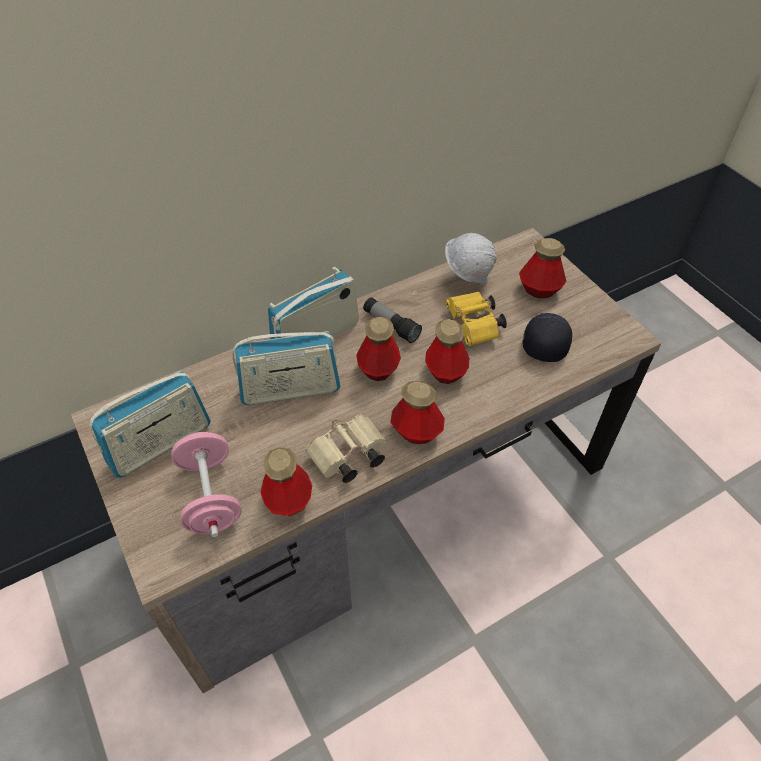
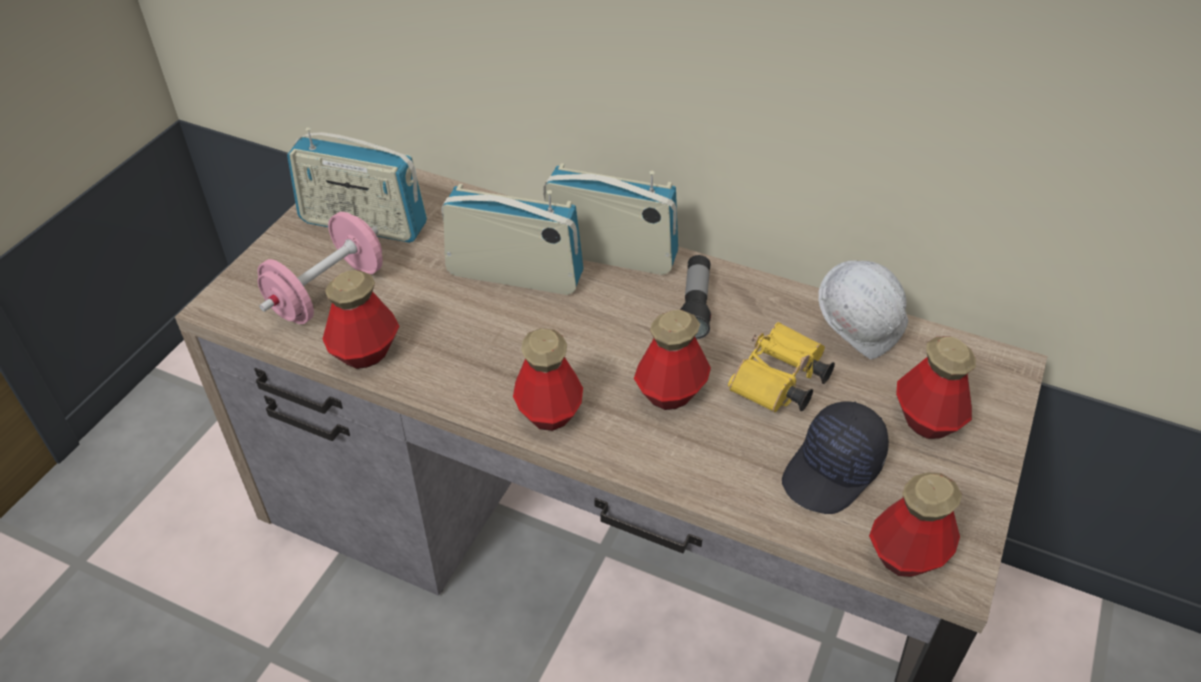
camera: 55 degrees right, 5 degrees down
radio [232,331,340,405] -> radio turned 150 degrees clockwise [441,184,583,295]
beige binoculars [306,415,387,483] -> none
bottle [356,316,401,381] -> bottle moved to [869,472,962,577]
black cap [522,313,572,362] -> black cap turned 150 degrees clockwise [782,401,889,514]

